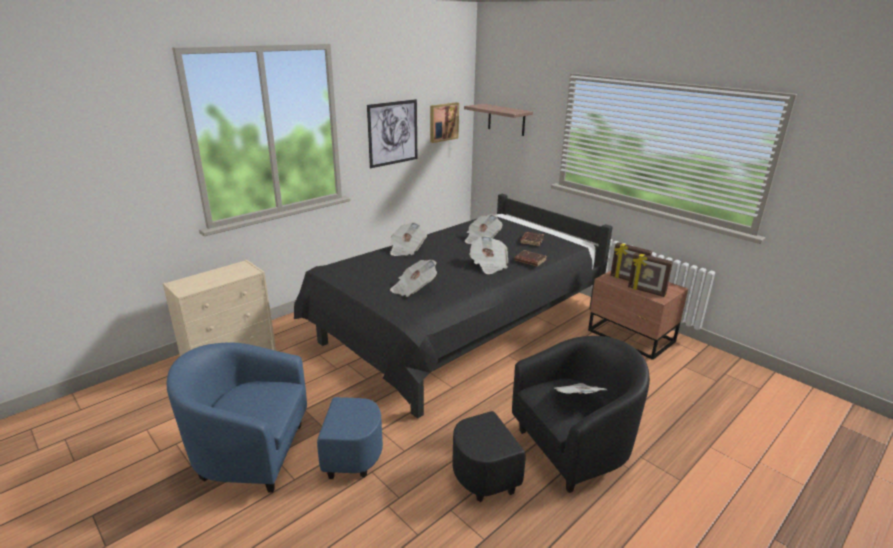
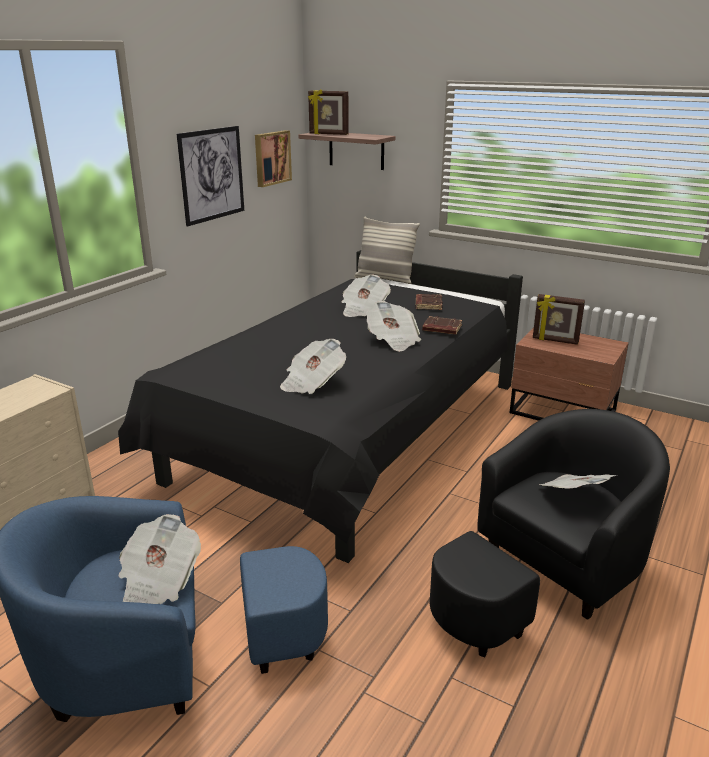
camera: 15 degrees left, 0 degrees up
newspaper [390,222,427,256] -> newspaper moved to [118,514,201,604]
picture frame [628,253,673,297] -> picture frame moved to [308,89,349,135]
none -> pillow [354,216,420,284]

